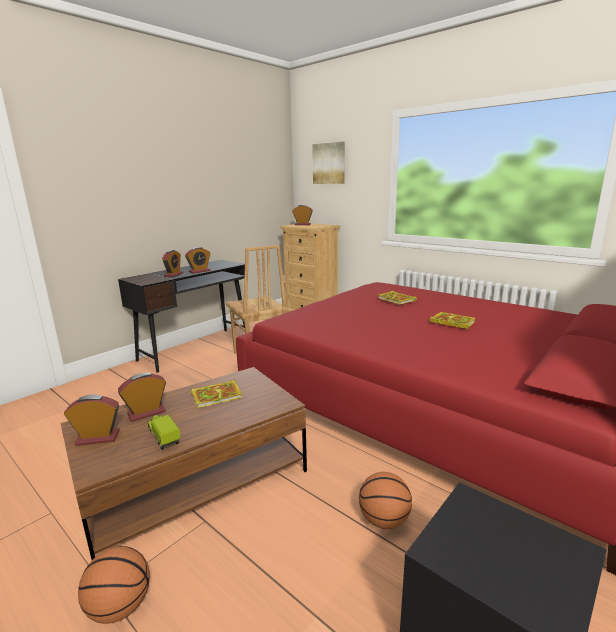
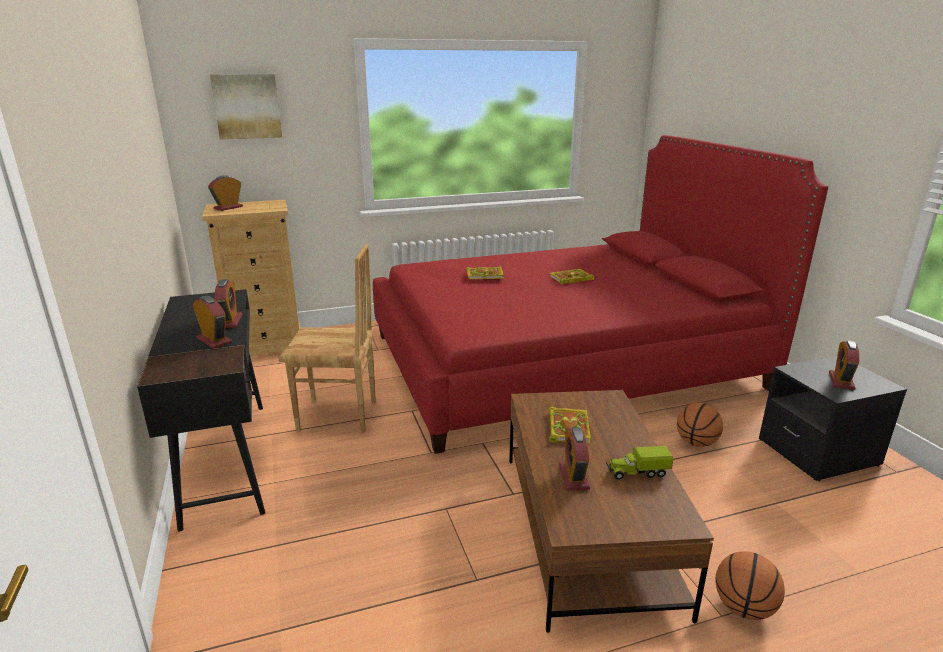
camera: 60 degrees left, 5 degrees up
alarm clock [64,394,120,446] -> alarm clock moved to [829,340,859,390]

